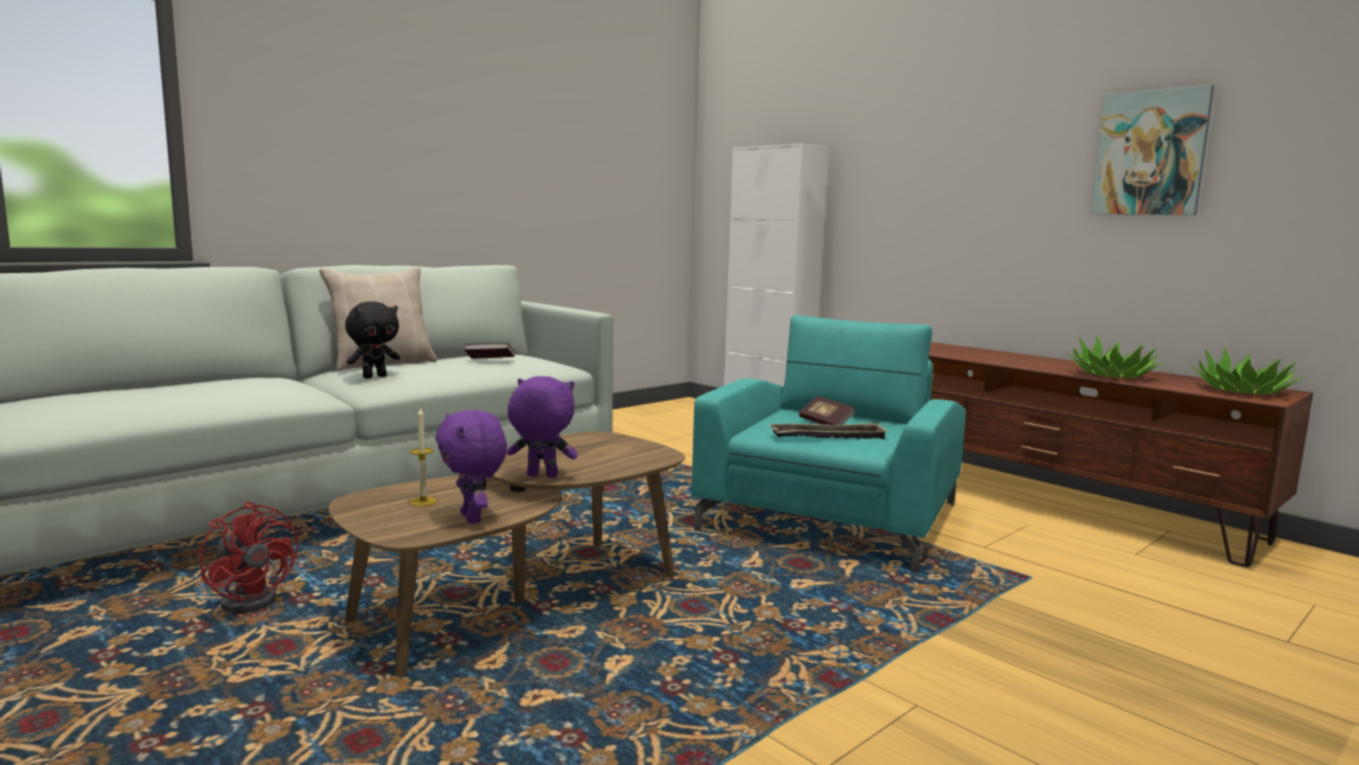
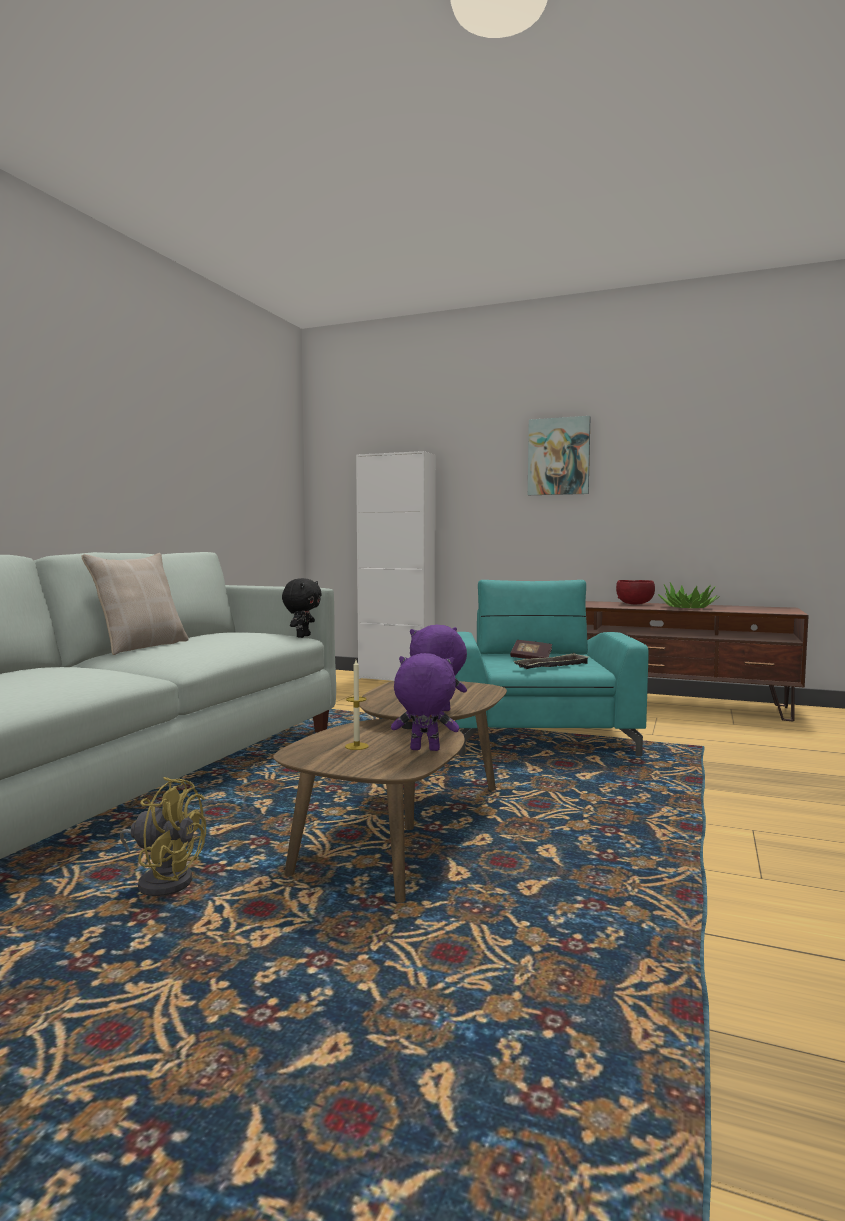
camera: 25 degrees left, 5 degrees down
red fan [200,501,298,613] -> yellow fan [120,777,206,896]
black plush toy [345,302,400,379] -> black plush toy moved to [282,578,322,638]
purple plush toy [436,410,507,524] -> purple plush toy turned 150 degrees clockwise [391,653,459,751]
book [464,343,515,359] -> none
picture [1090,85,1214,215] -> picture moved to [528,416,591,495]
potted plant [1191,347,1304,395] -> none
none -> red bowl [616,580,655,604]

